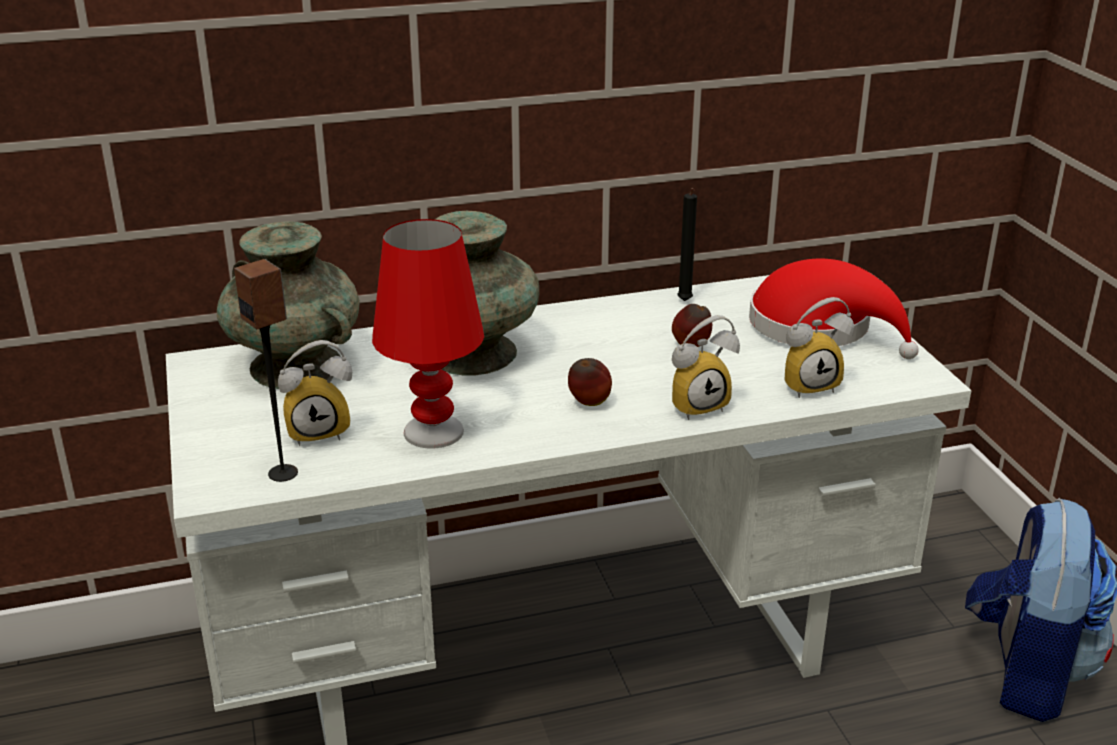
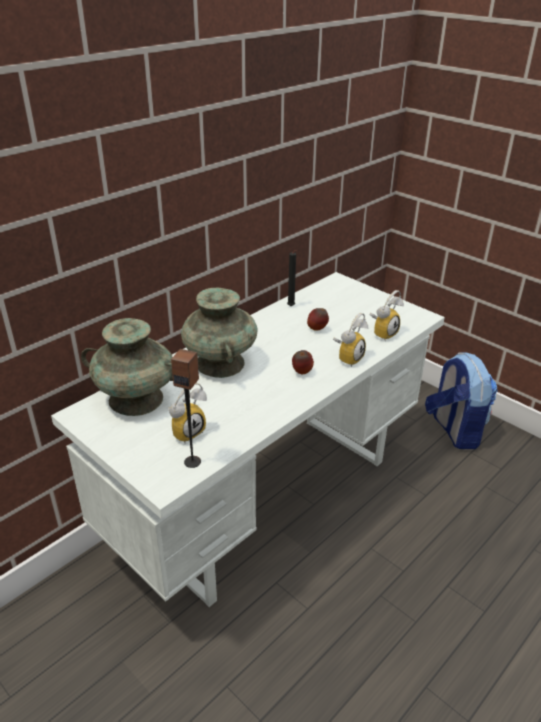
camera: 30 degrees left, 5 degrees up
red table lamp [372,219,484,448] -> none
red hat [749,259,919,359] -> none

